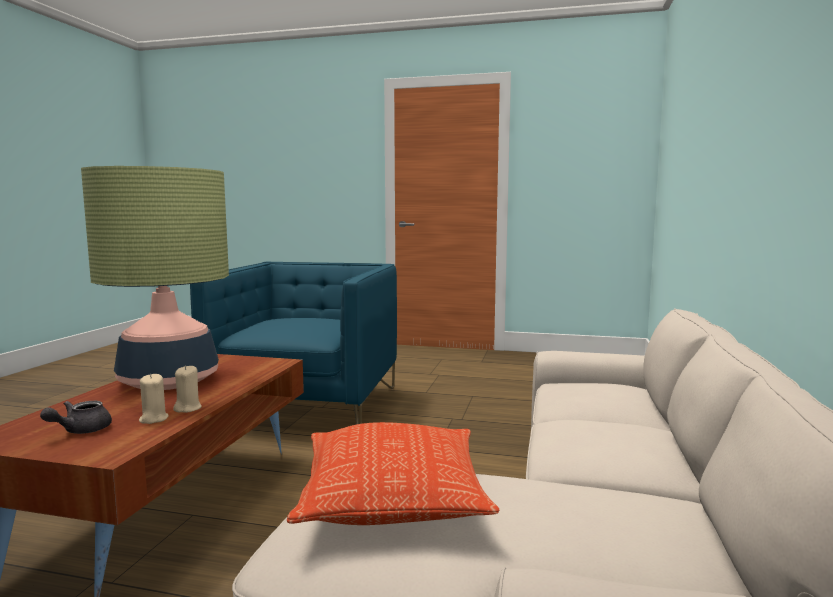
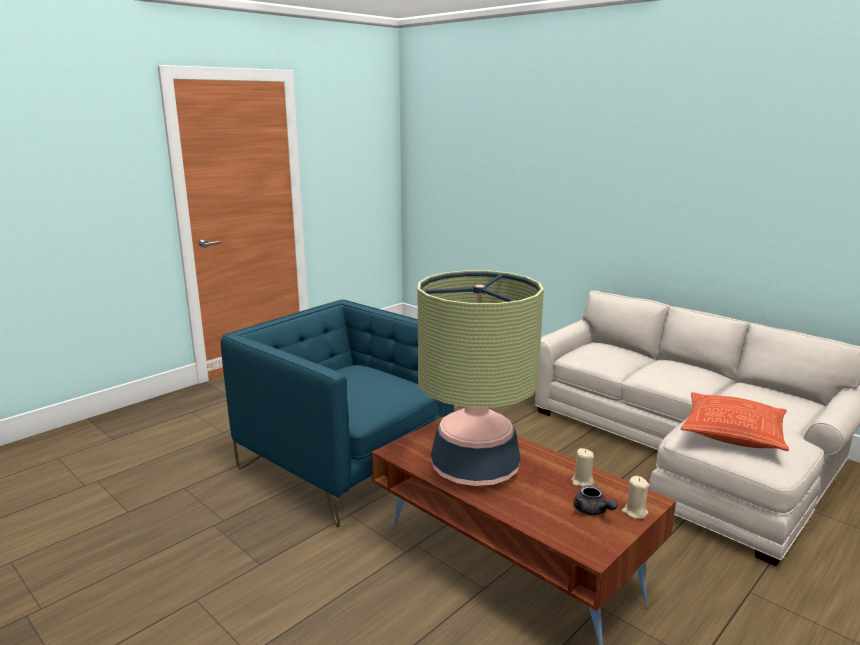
camera: 60 degrees left, 10 degrees up
beige candle [173,365,202,413] -> beige candle moved to [622,476,650,519]

